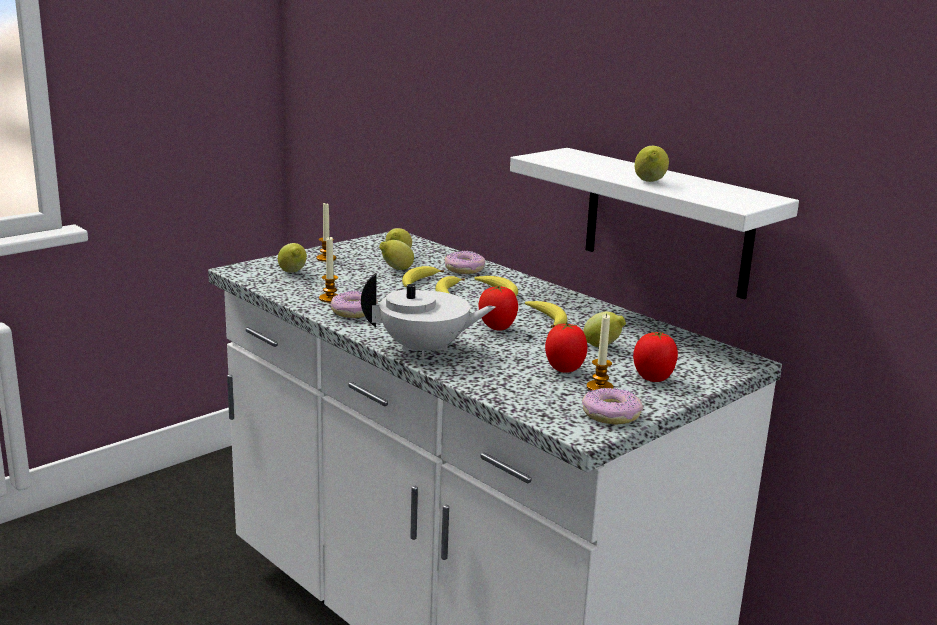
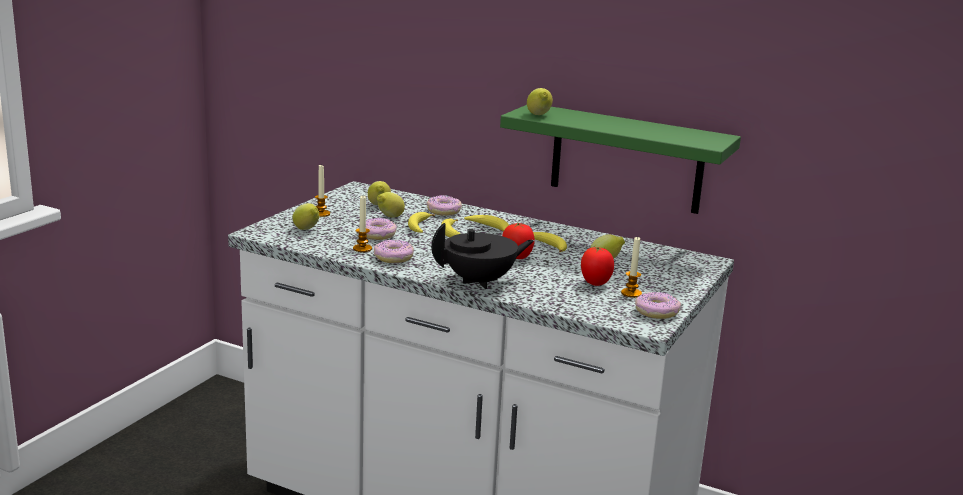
camera: 20 degrees left, 0 degrees up
white teapot [361,273,496,359] -> black teapot [431,223,534,289]
white shelf [510,148,799,299] -> green shelf [500,105,741,214]
tomato [633,332,678,382] -> none
lemon [635,146,669,182] -> lemon moved to [527,88,553,115]
none -> donut [359,218,397,240]

